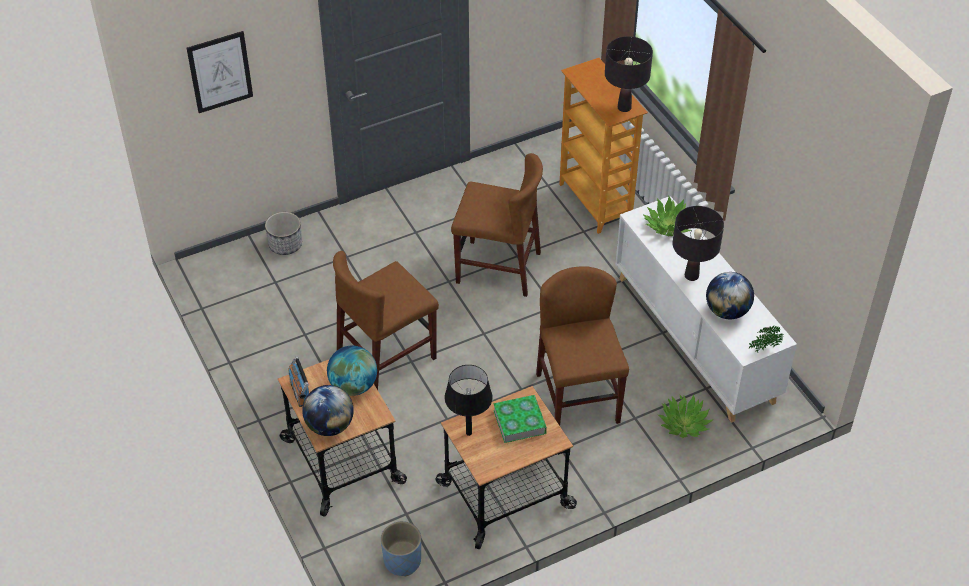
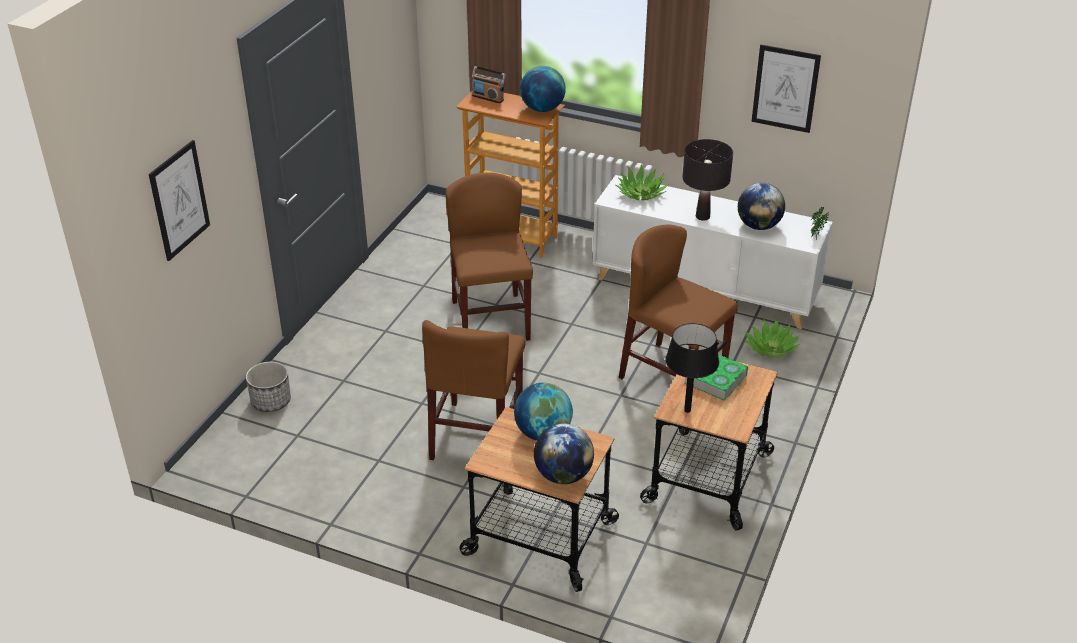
camera: 40 degrees left, 10 degrees down
radio [288,357,309,407] -> radio moved to [472,66,506,103]
blue planter [381,521,421,576] -> none
brown chair [451,153,543,297] -> brown chair turned 75 degrees counterclockwise [446,173,533,341]
black table lamp [605,36,653,112] -> globe [520,66,566,112]
none -> picture [751,45,821,133]

